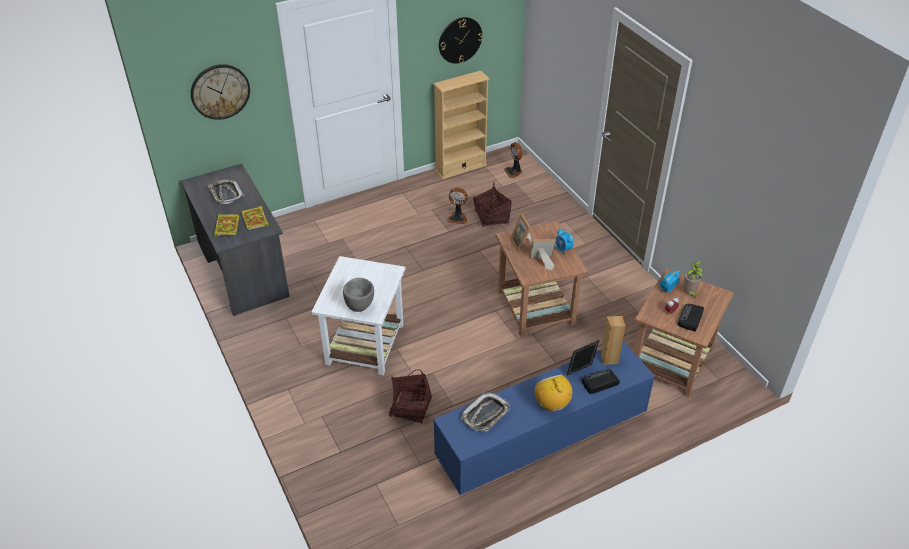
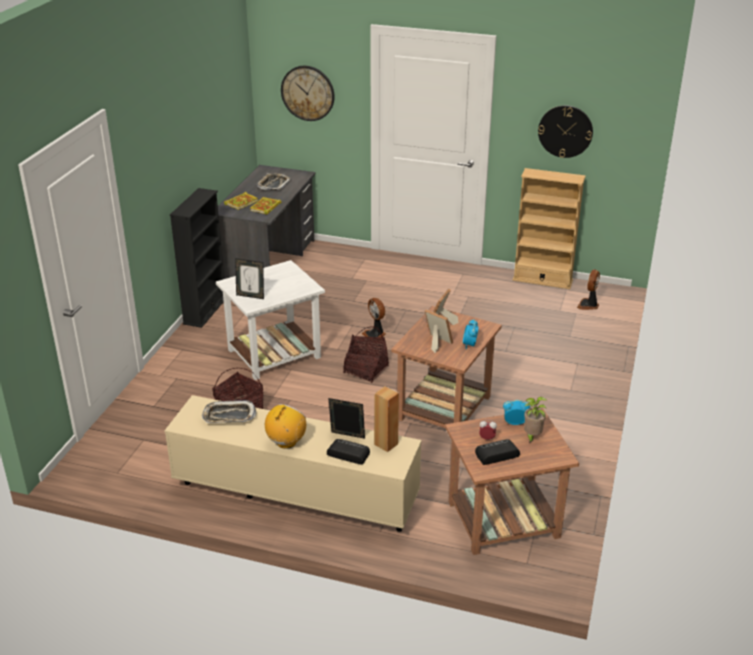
camera: 45 degrees right, 10 degrees down
grey bowl [343,278,374,312] -> picture frame [235,258,264,299]
blue tv stand [433,341,655,495] -> beige tv stand [164,395,422,532]
fan [447,188,468,224] -> fan moved to [362,298,386,341]
basket [474,182,512,227] -> basket moved to [343,326,389,383]
none -> black bookcase [170,188,224,328]

